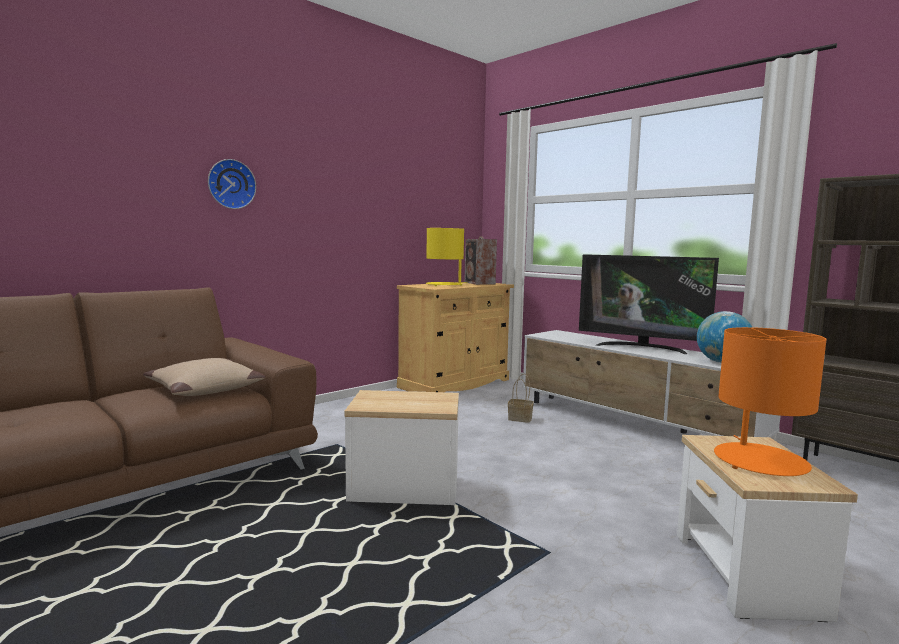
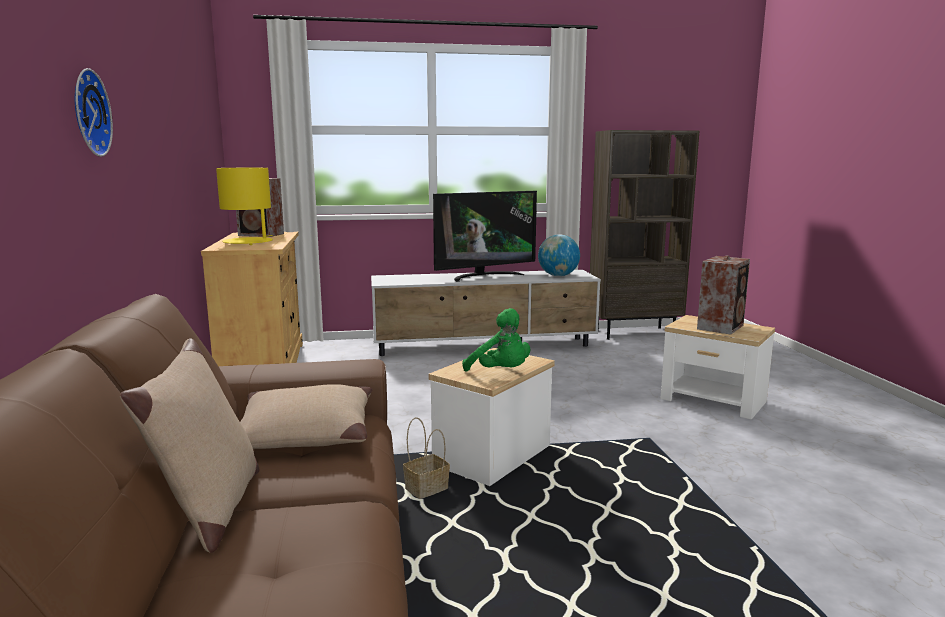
camera: 55 degrees left, 5 degrees up
basket [508,374,534,423] -> basket moved to [403,417,450,499]
orange table lamp [714,327,826,476] -> speaker [697,255,750,335]
none -> beige pillow [120,338,260,553]
none -> green plush toy [462,308,530,372]

